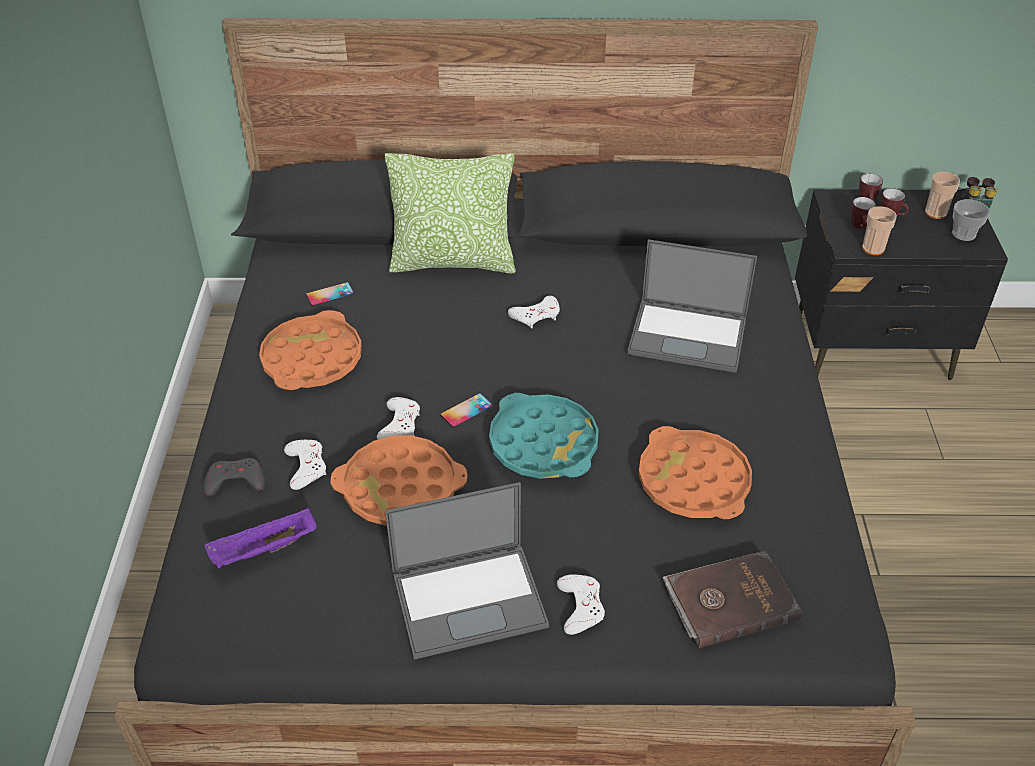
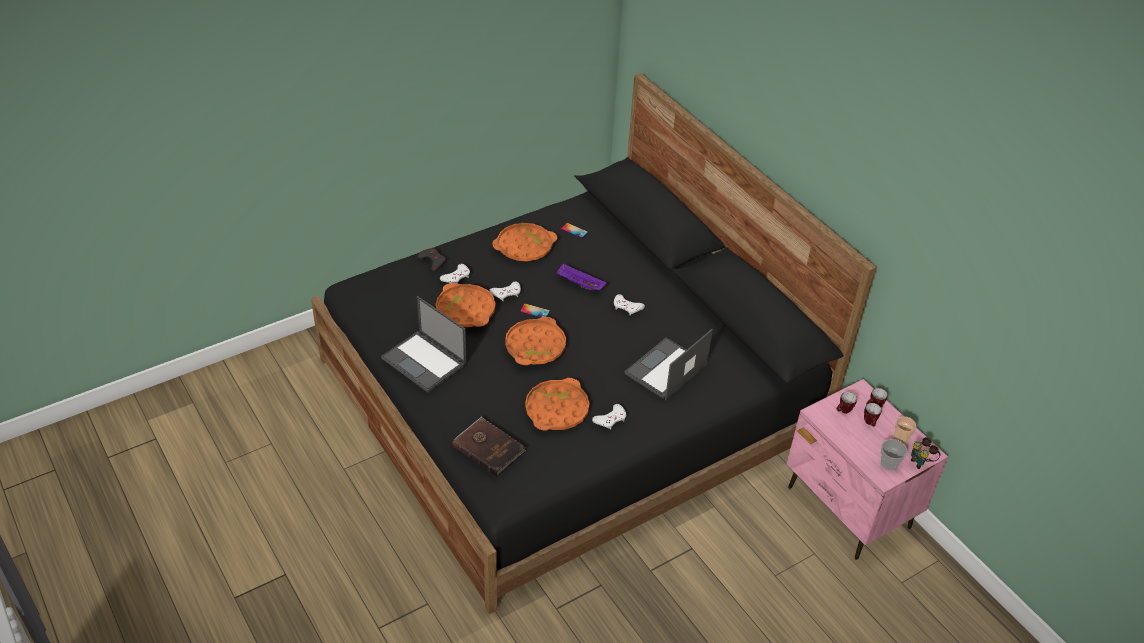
camera: 55 degrees right, 0 degrees up
purple tray [204,508,317,568] -> purple tray moved to [557,264,606,290]
pillow [385,153,516,273] -> none
turquoise tray [489,393,599,479] -> orange tray [505,316,566,365]
white game controller [557,575,605,635] -> white game controller moved to [592,404,626,430]
laptop [627,239,757,373] -> laptop turned 60 degrees clockwise [624,329,713,400]
black nightstand [795,189,1008,380] -> pink nightstand [787,379,948,560]
cup [862,206,897,255] -> none

